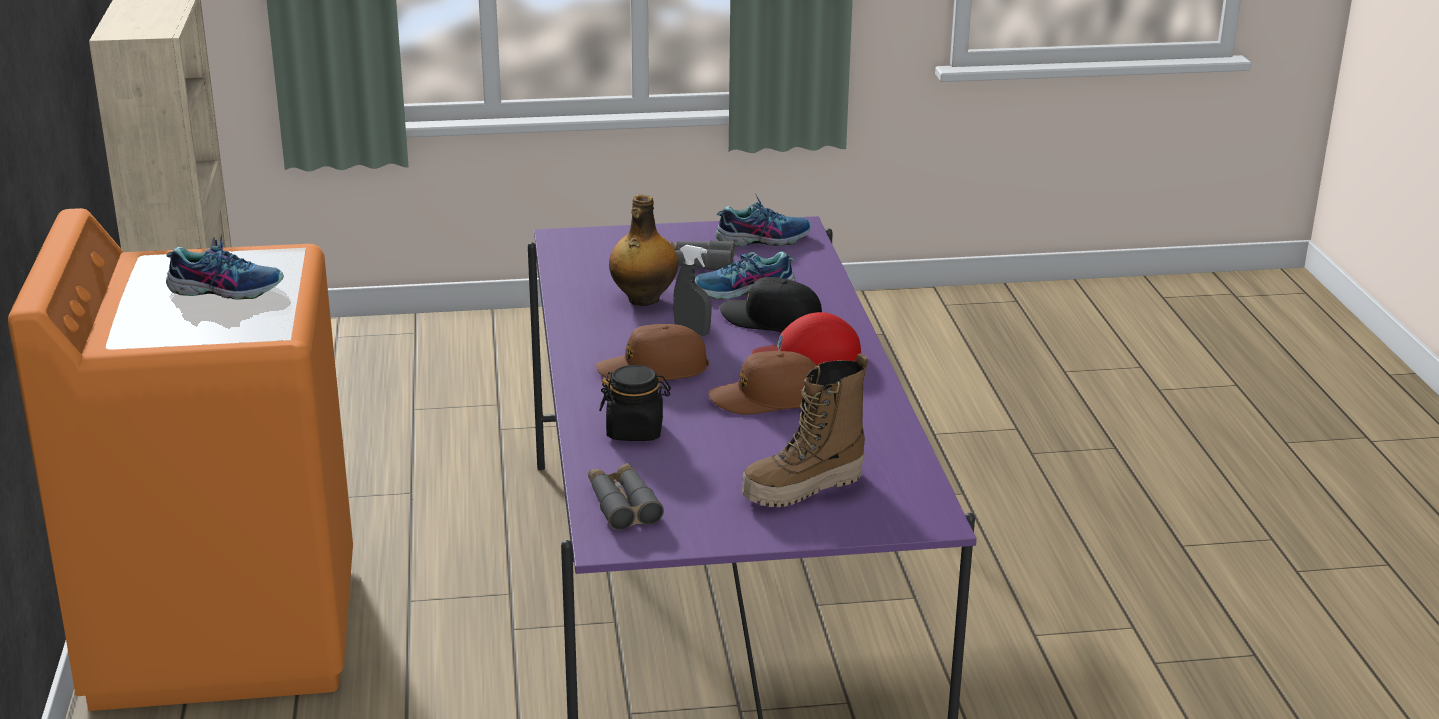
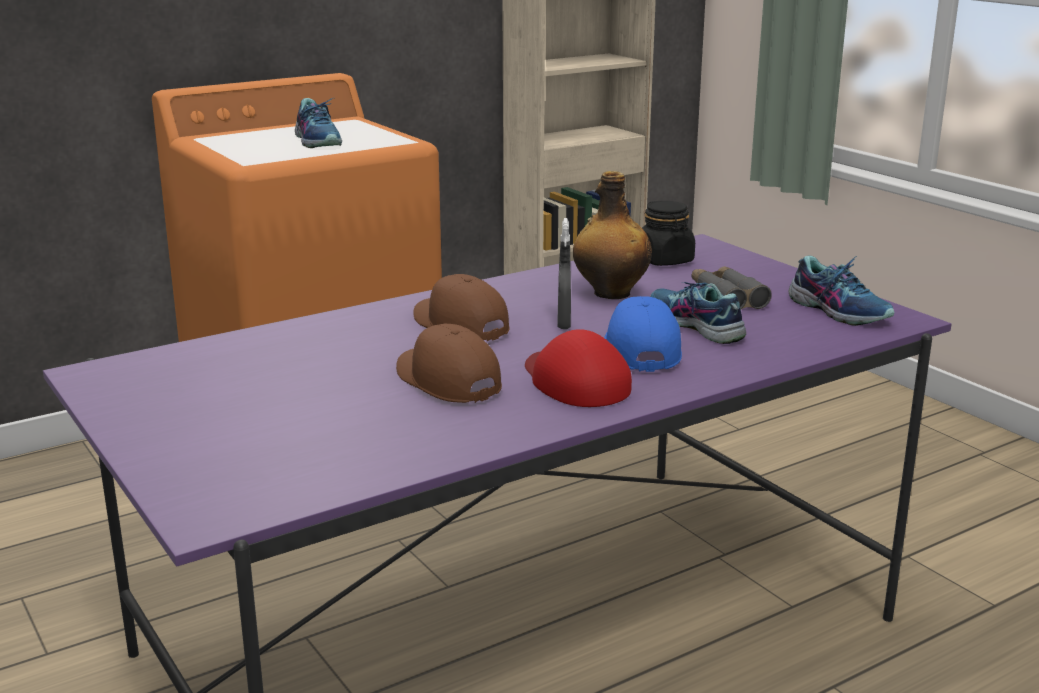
camera: 65 degrees right, 5 degrees down
grey binoculars [588,463,664,530] -> none
black jar [599,365,671,441] -> black jar moved to [642,201,695,266]
black cap [720,277,822,332] -> blue cap [604,296,682,372]
boot [742,353,869,507] -> none

